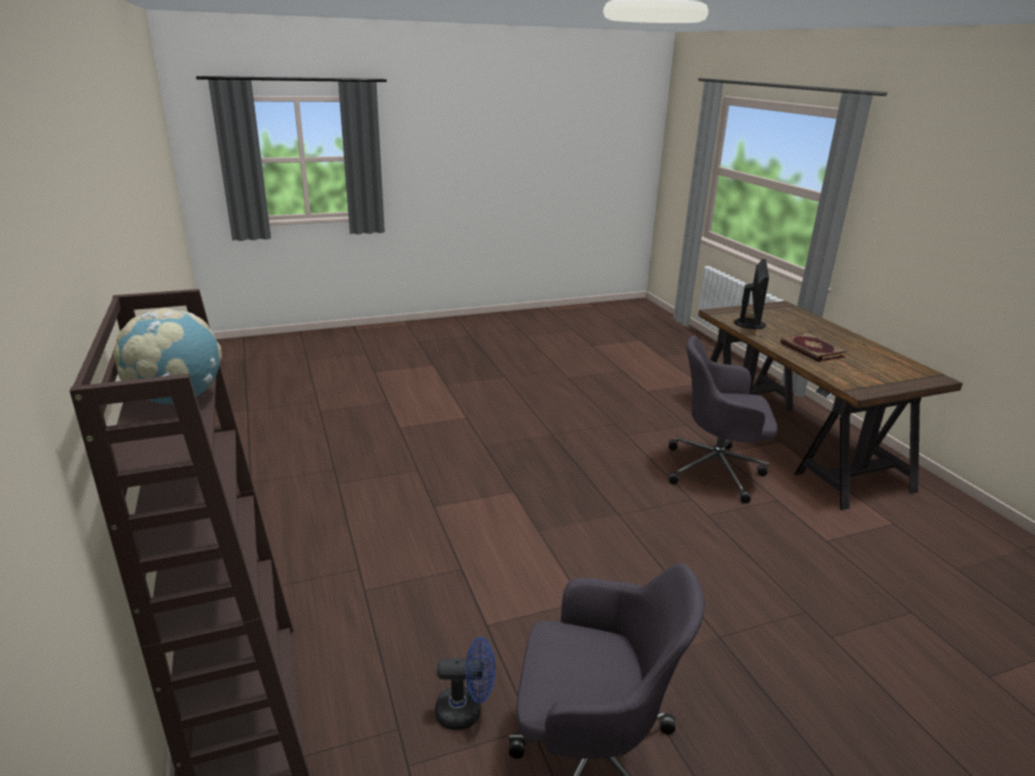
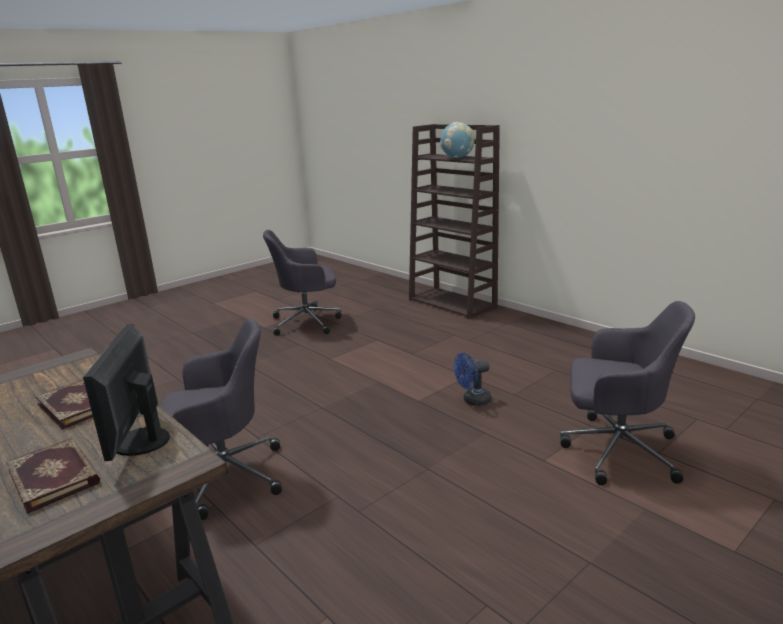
camera: 160 degrees right, 5 degrees down
blue fan [435,637,495,730] -> blue fan moved to [454,353,492,406]
none -> book [6,438,100,514]
none -> grey office chair [560,301,695,485]

